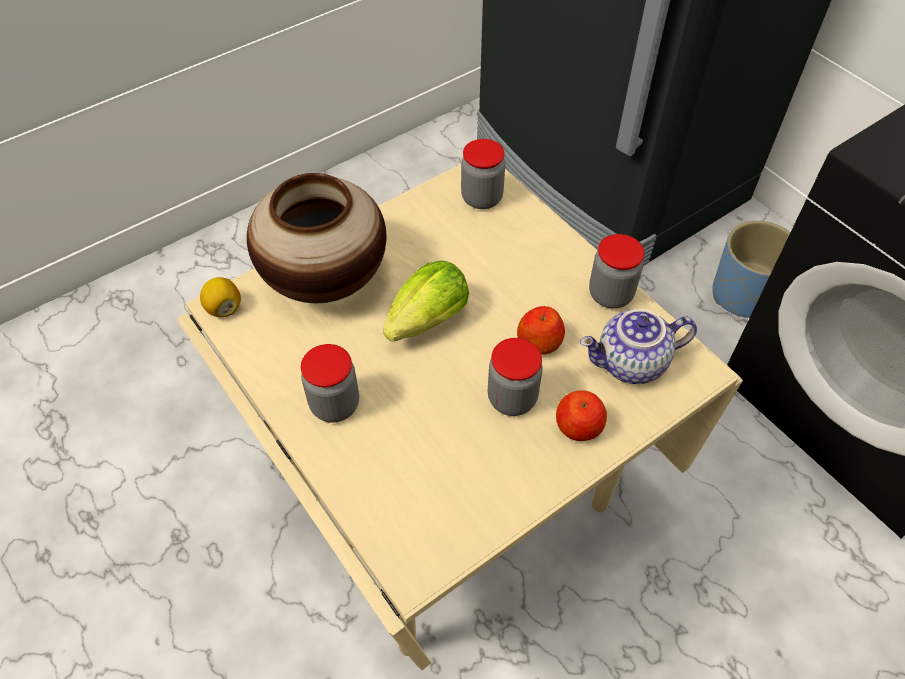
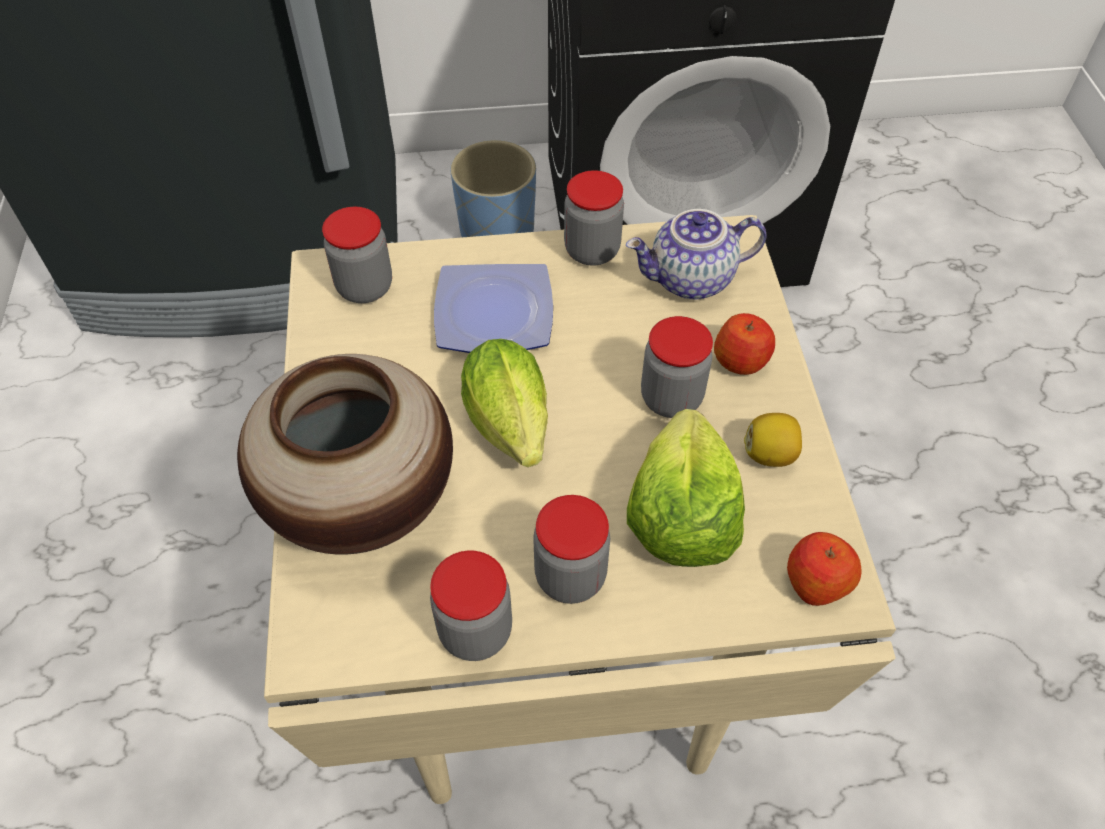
camera: 60 degrees left, 0 degrees up
lemon [200,277,241,317] -> lemon moved to [744,413,802,467]
apple [517,306,565,355] -> apple moved to [787,532,862,606]
teapot [580,309,697,384] -> teapot turned 60 degrees clockwise [626,209,767,300]
none -> jar [430,550,512,661]
none -> plate [434,264,553,353]
none -> lettuce [627,409,745,567]

